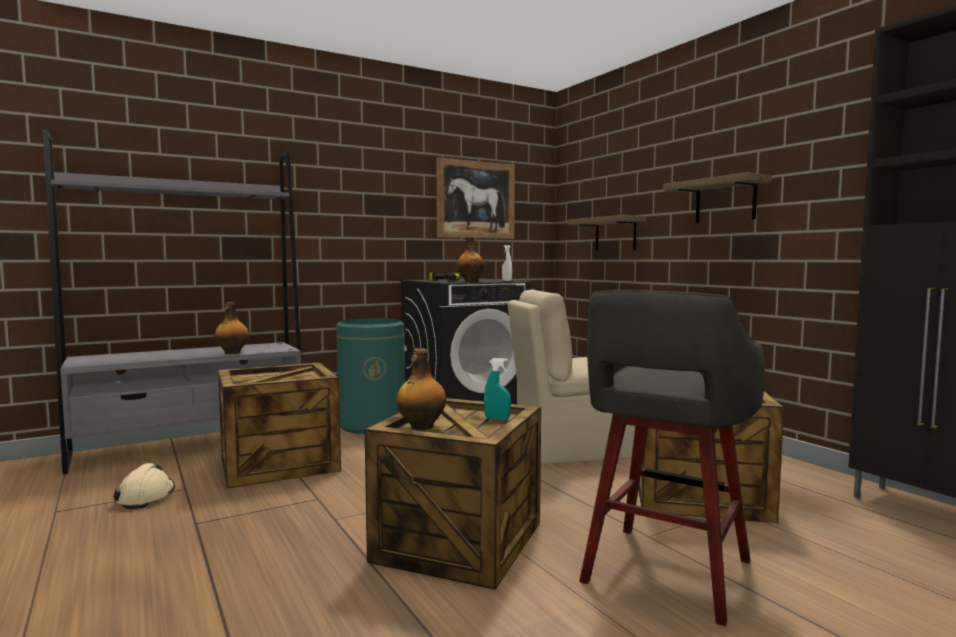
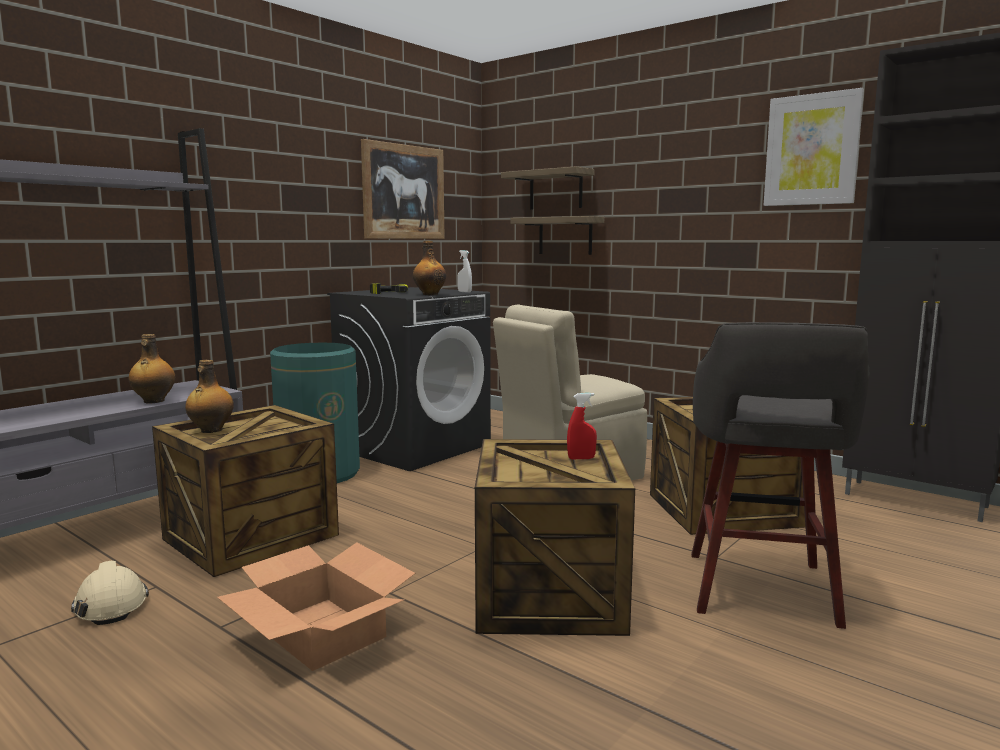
camera: 20 degrees left, 5 degrees up
bottle [396,348,447,430] -> bottle moved to [185,360,234,433]
turquoise spray bottle [484,358,511,420] -> red spray bottle [567,393,597,459]
shelf [663,172,772,223] -> shelf moved to [501,166,595,210]
none -> cardboard box [217,542,415,671]
none -> picture [764,88,864,206]

